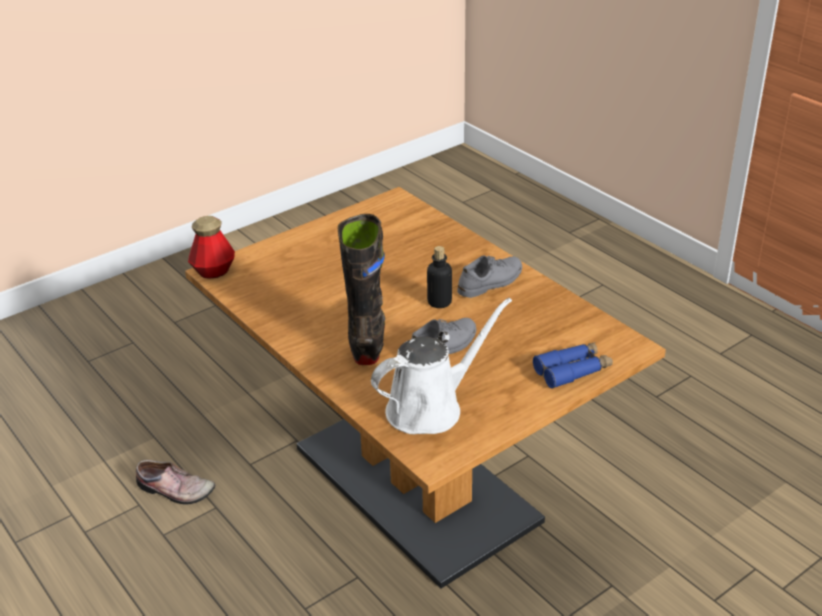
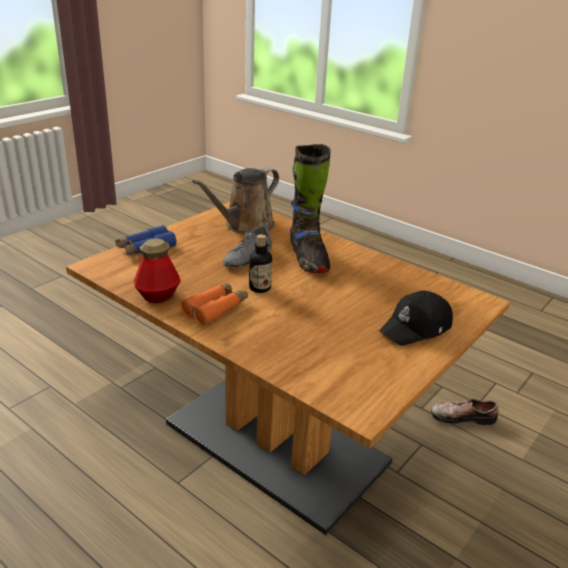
camera: 165 degrees right, 5 degrees down
bottle [188,216,235,279] -> bottle moved to [134,239,181,303]
white watering can [371,298,512,434] -> brown watering can [192,168,279,234]
grey shoe [457,256,522,298] -> orange binoculars [180,283,248,325]
none -> black cap [379,291,453,346]

